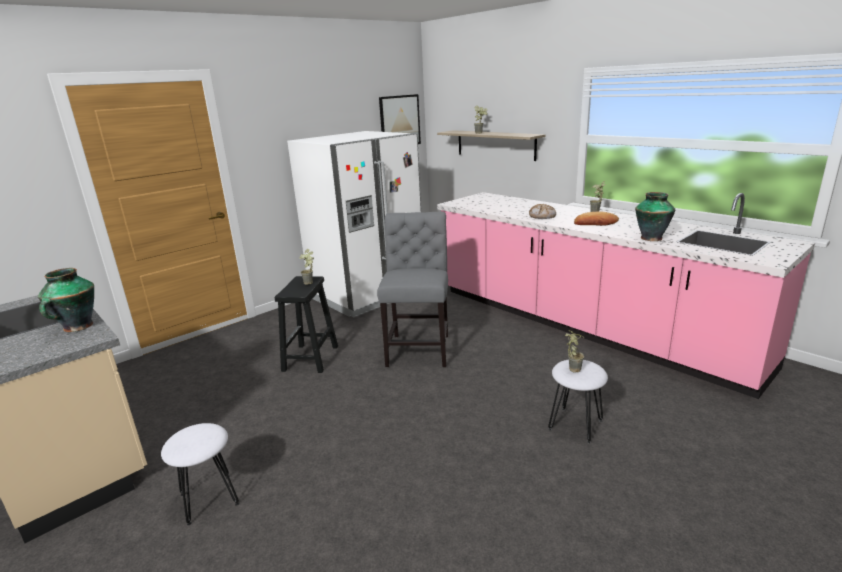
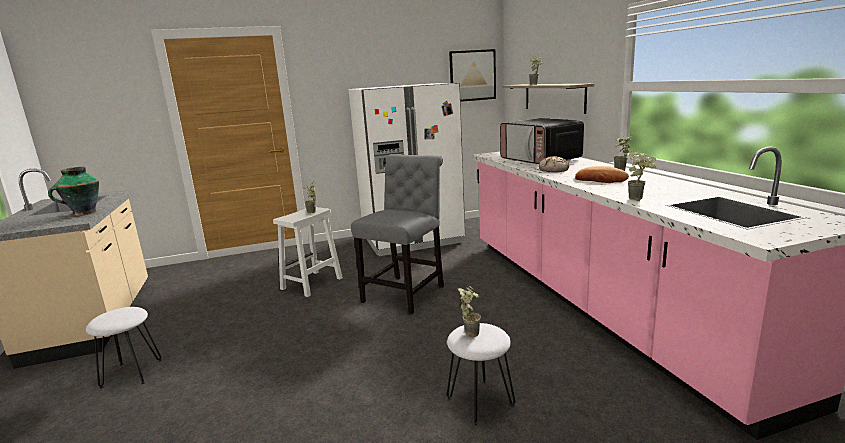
camera: 25 degrees right, 5 degrees down
black stool [275,276,338,373] -> white stool [273,207,343,297]
vase [635,192,675,241] -> potted plant [628,151,656,200]
none -> microwave [500,118,584,164]

